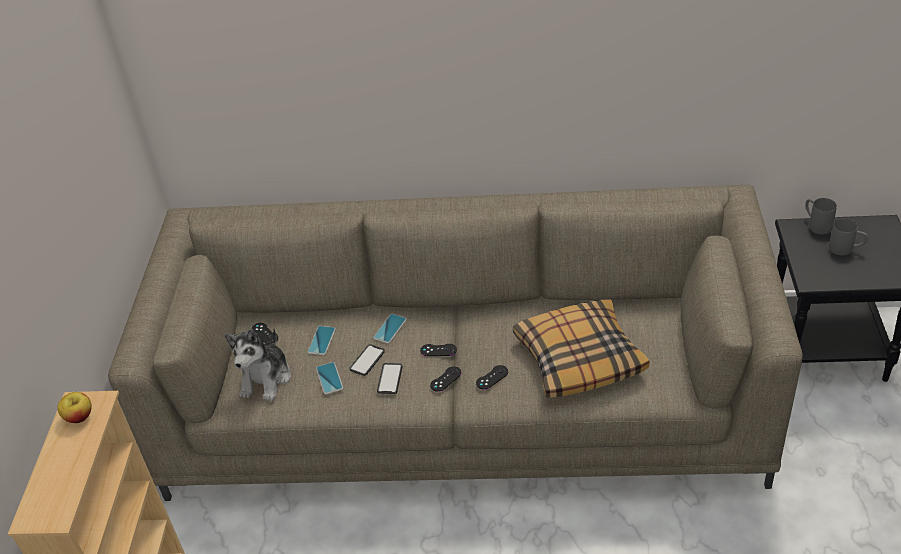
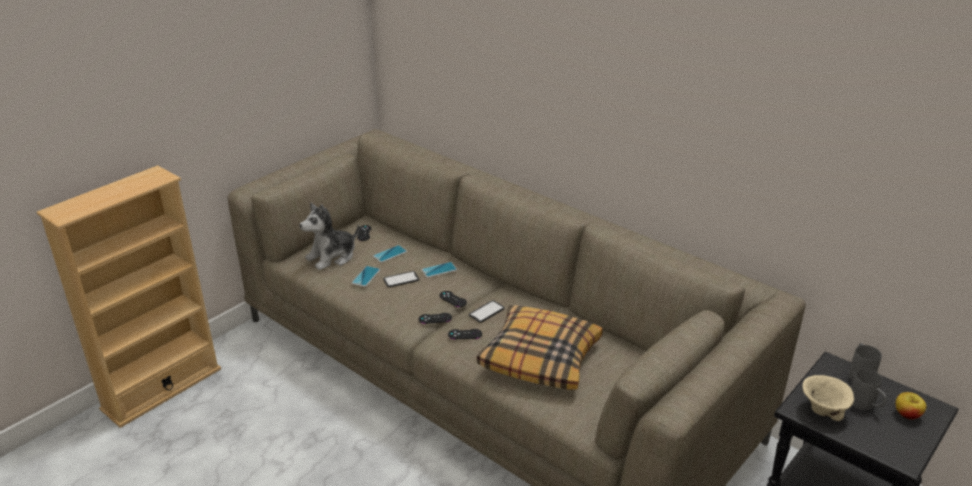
camera: 35 degrees right, 10 degrees down
apple [57,392,92,423] -> apple moved to [895,392,926,420]
phone [377,363,402,394] -> phone moved to [469,300,505,322]
none -> beige bowl [802,375,854,421]

